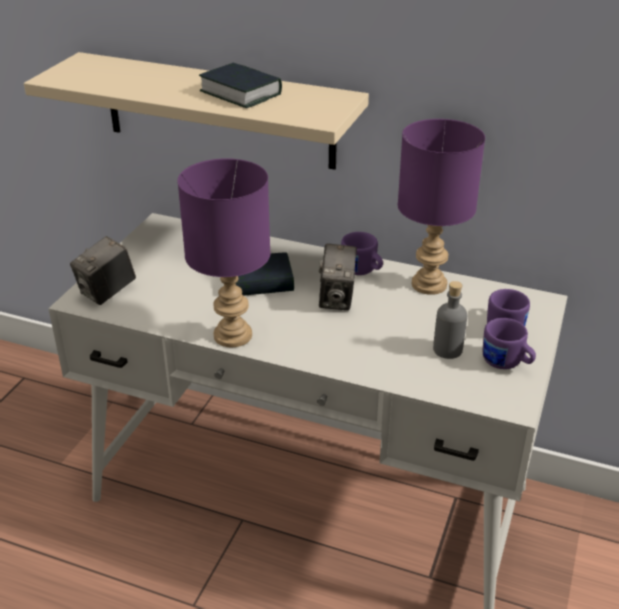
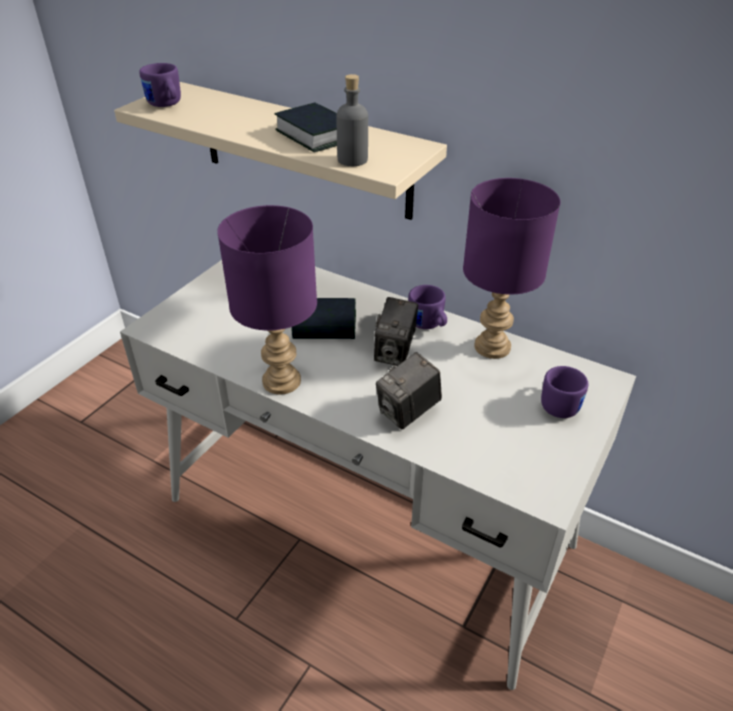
camera: 10 degrees right, 5 degrees up
camera [70,236,136,305] -> camera moved to [376,352,442,430]
grey bottle [433,281,467,359] -> grey bottle moved to [336,74,368,166]
purple mug [483,318,536,369] -> purple mug moved to [139,63,181,107]

